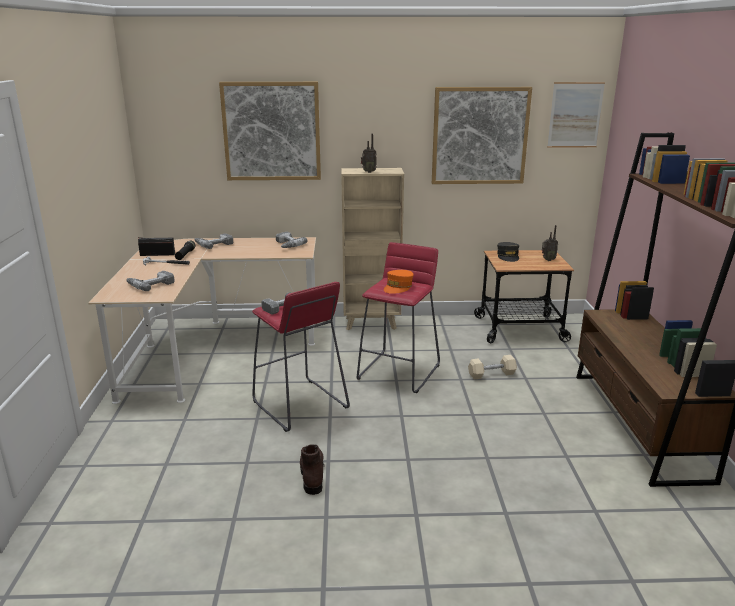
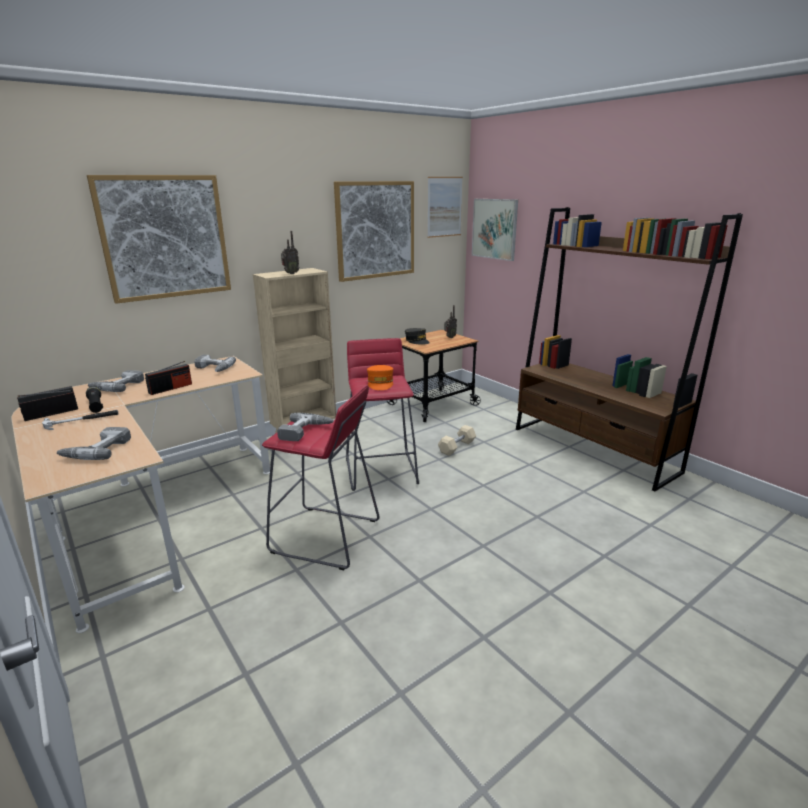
camera: 35 degrees left, 0 degrees up
brown boot [300,444,325,495] -> none
none -> radio [145,361,192,395]
none -> picture [472,199,518,261]

